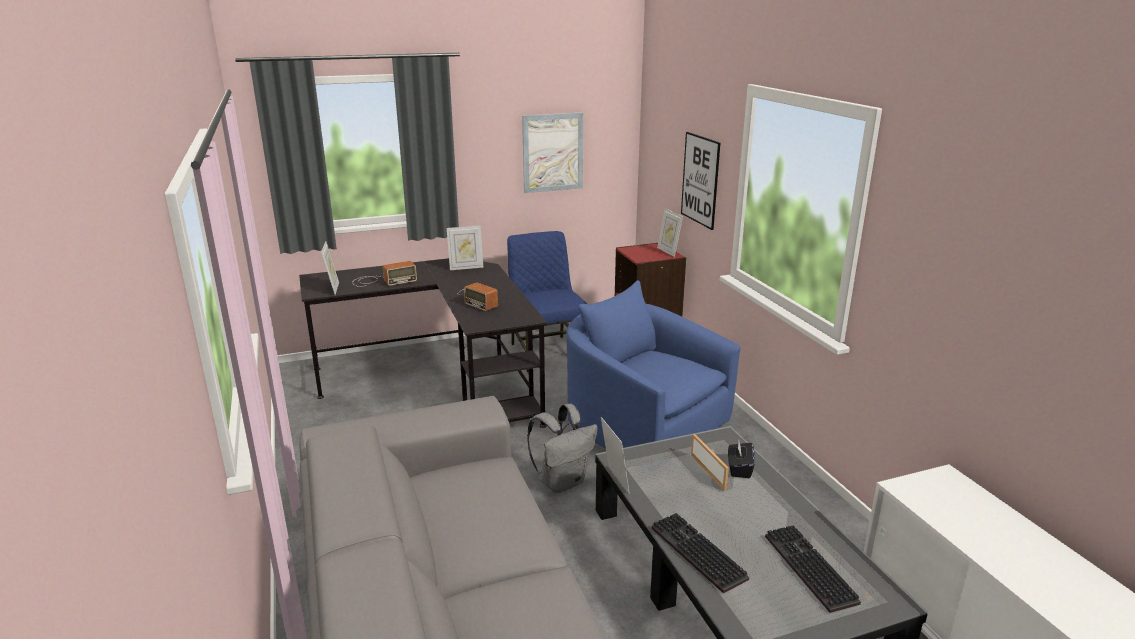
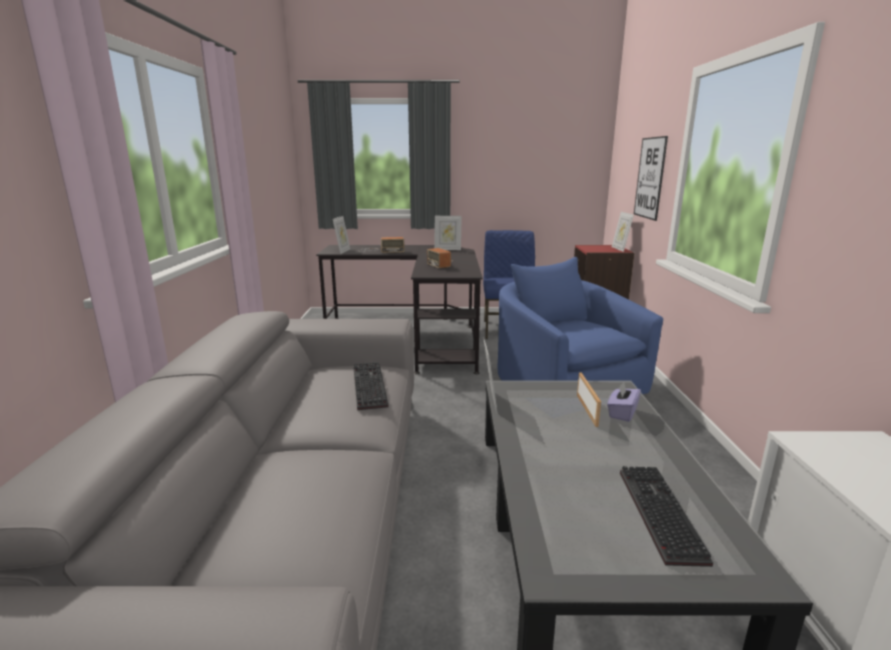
camera: 20 degrees right, 5 degrees down
picture [522,113,583,193] -> none
grey backpack [527,404,598,493] -> none
keyboard [652,513,749,593] -> keyboard moved to [354,362,389,410]
black tissue box [728,440,755,478] -> purple tissue box [607,382,641,422]

